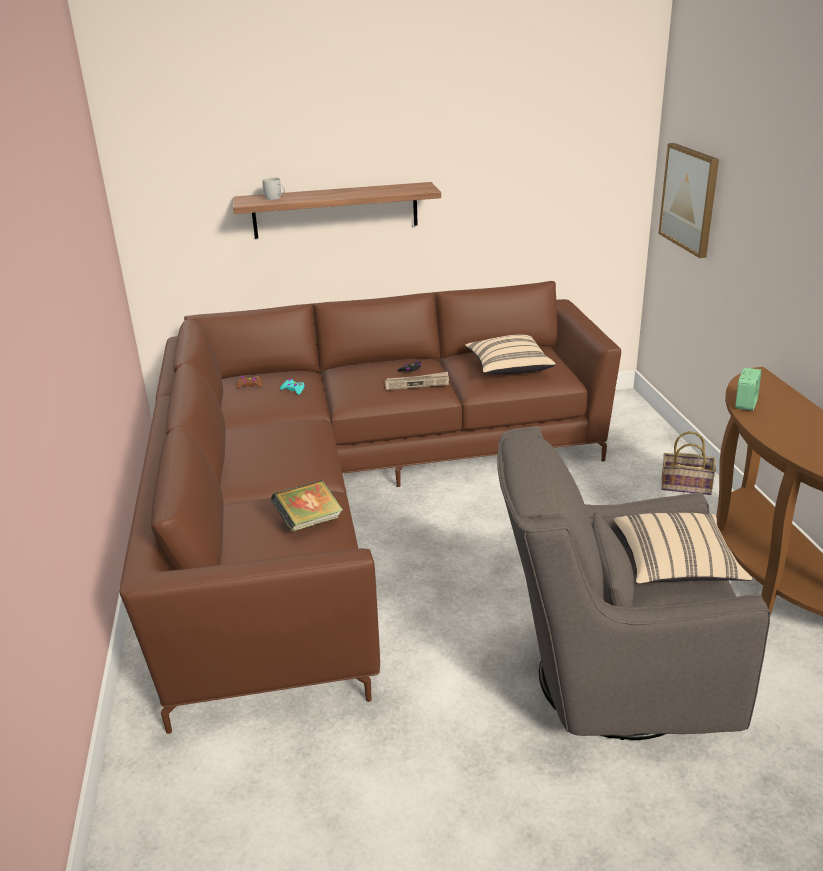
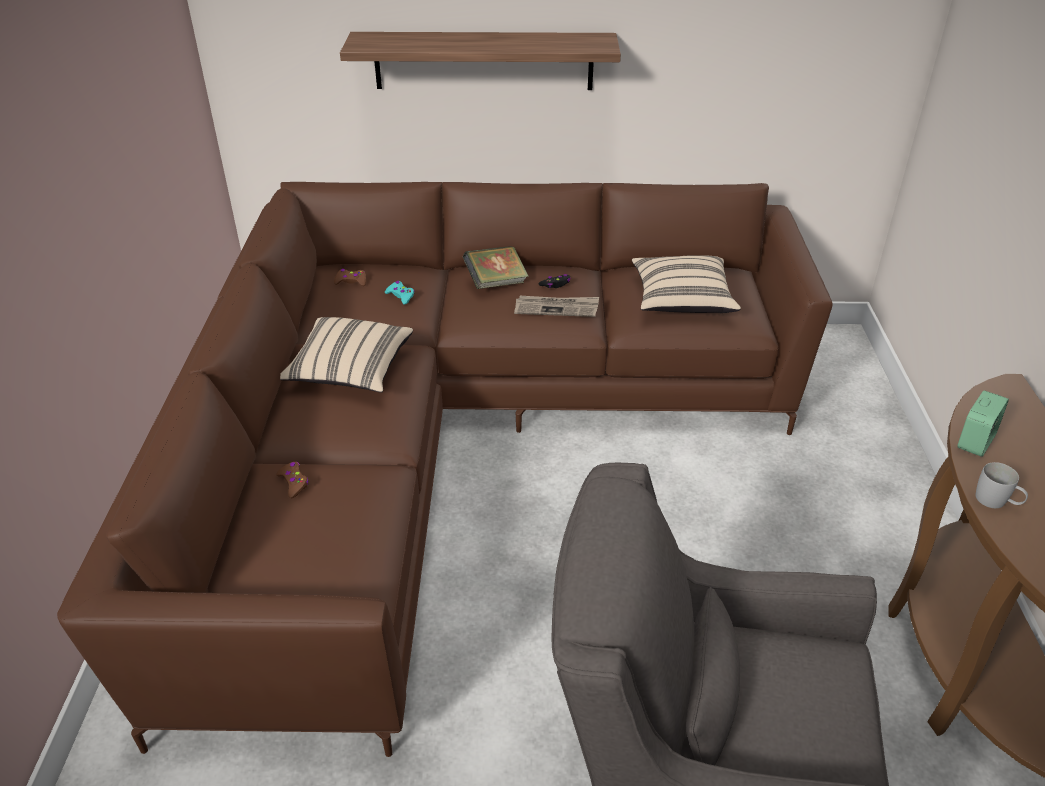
camera: 10 degrees right, 10 degrees up
white mug [262,178,285,200] -> white mug moved to [976,462,1028,508]
book [271,480,343,532] -> book moved to [463,246,528,289]
beige pillow [614,513,752,584] -> beige pillow moved to [280,317,413,393]
picture [658,143,719,258] -> none
basket [661,431,716,495] -> none
none -> brown game controller [276,462,308,498]

